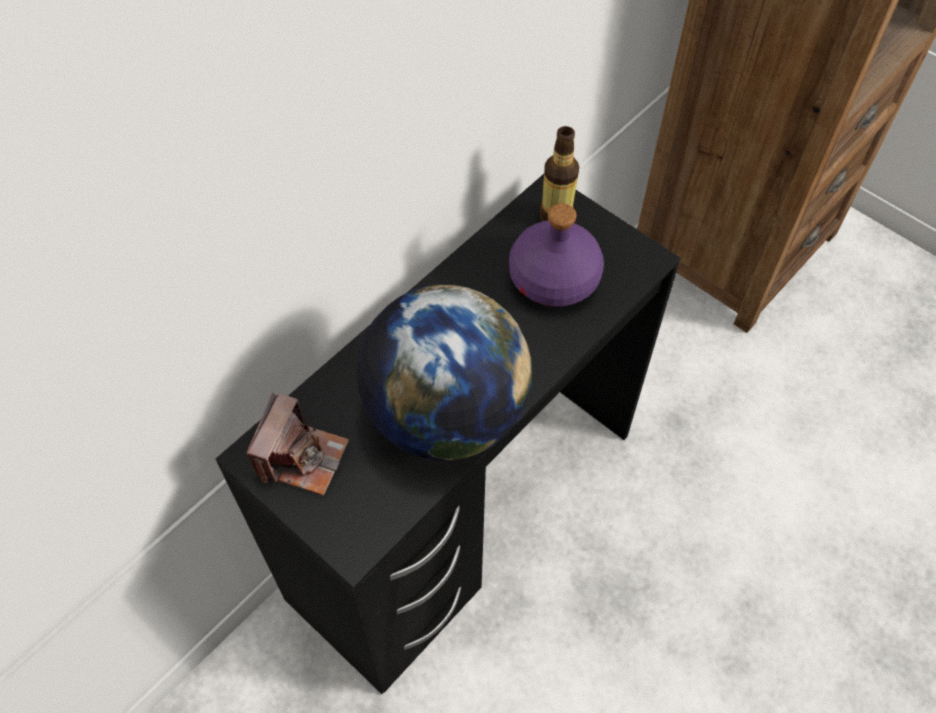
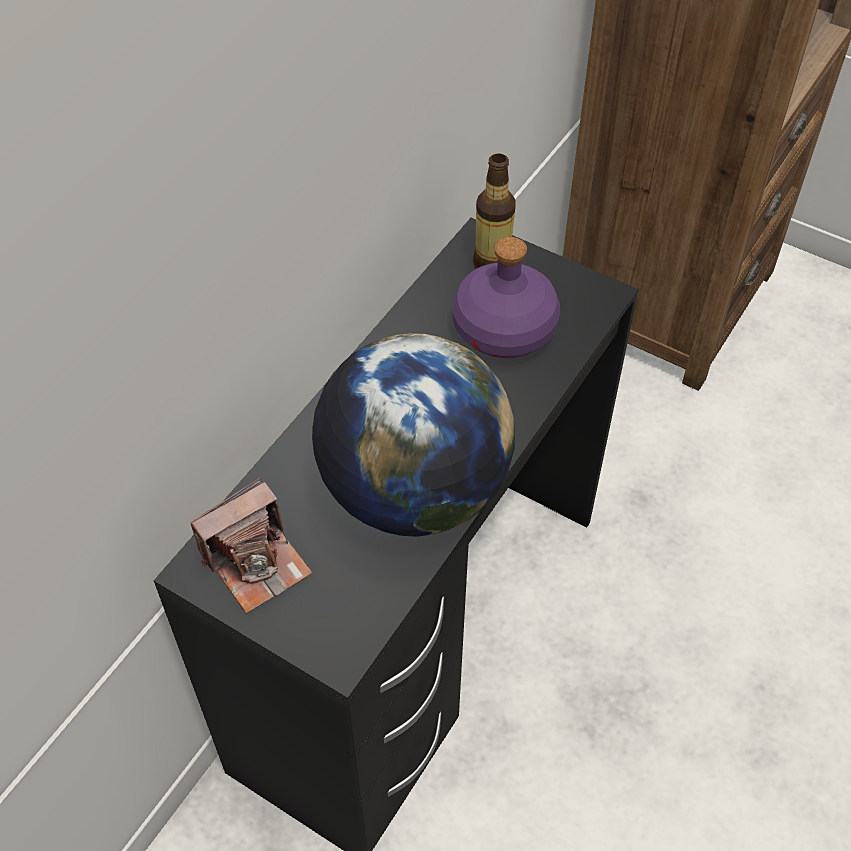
camera: 10 degrees left, 5 degrees down
camera [246,392,349,496] -> camera turned 45 degrees clockwise [191,478,312,614]

